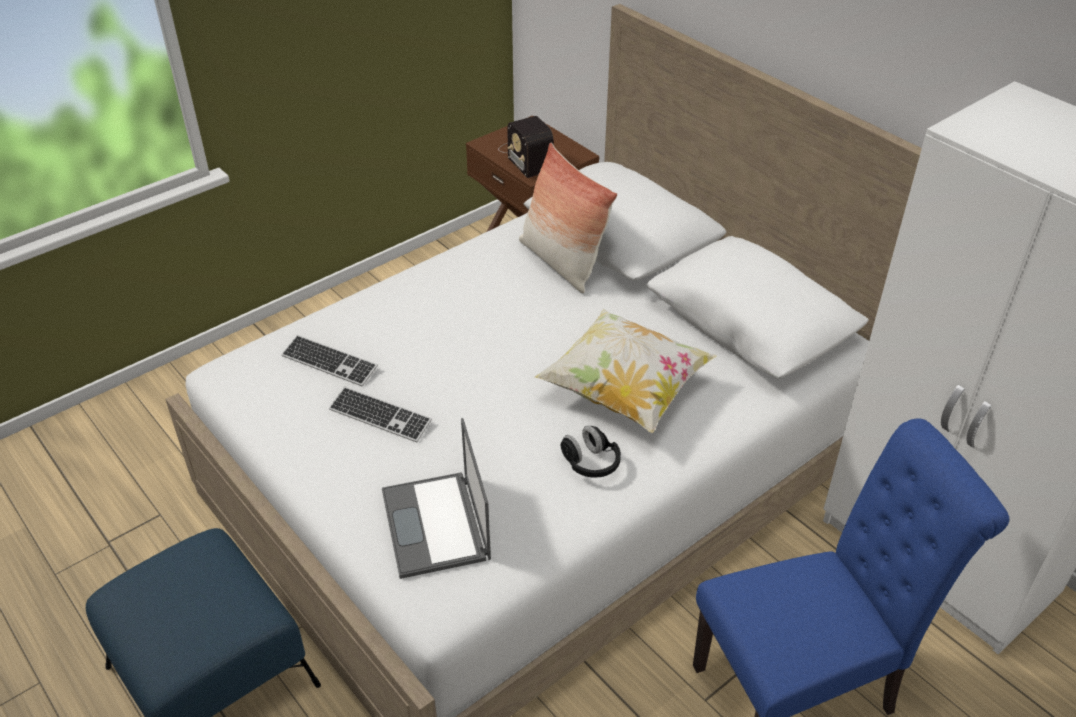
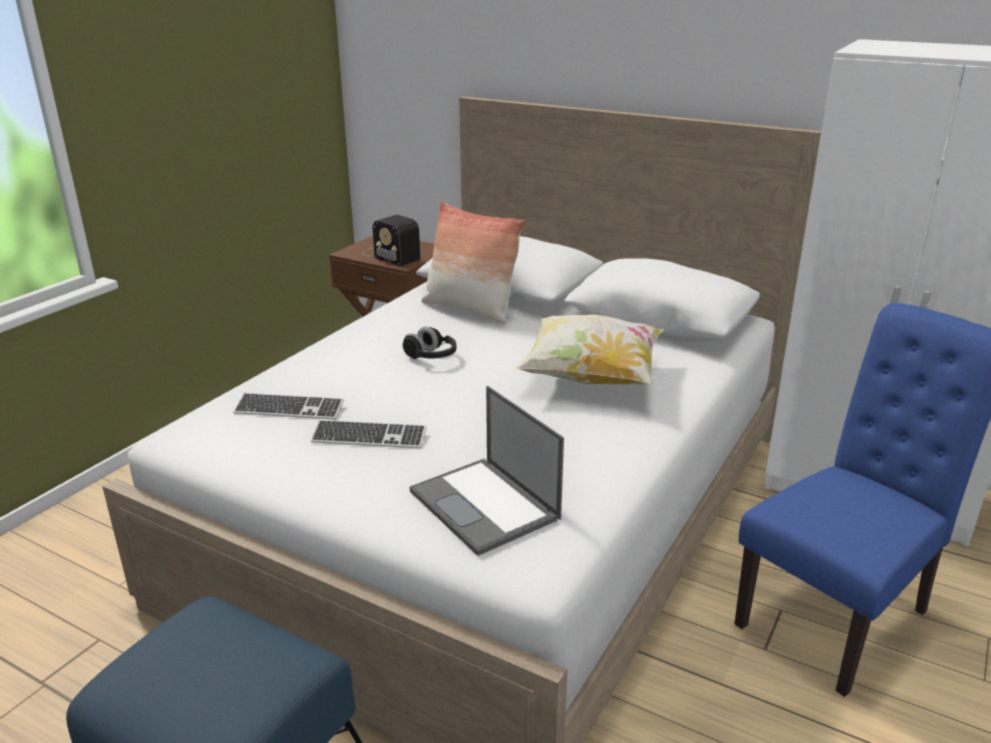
camera: 20 degrees left, 15 degrees down
black headphones [561,425,621,478] -> black headphones moved to [402,327,456,359]

